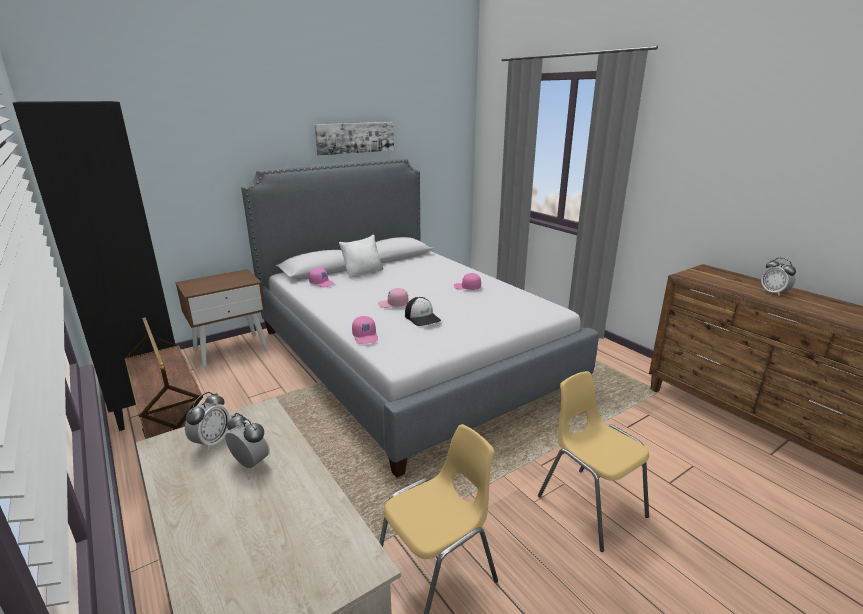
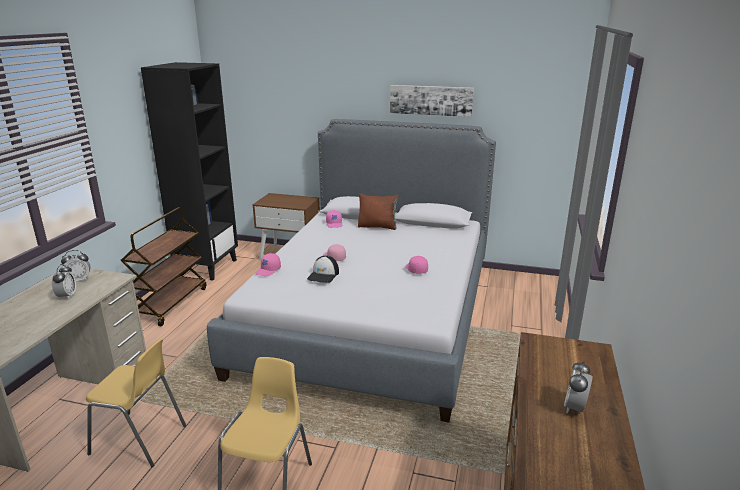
camera: 50 degrees right, 0 degrees up
white pillow [339,234,383,278] -> brown pillow [358,193,399,230]

